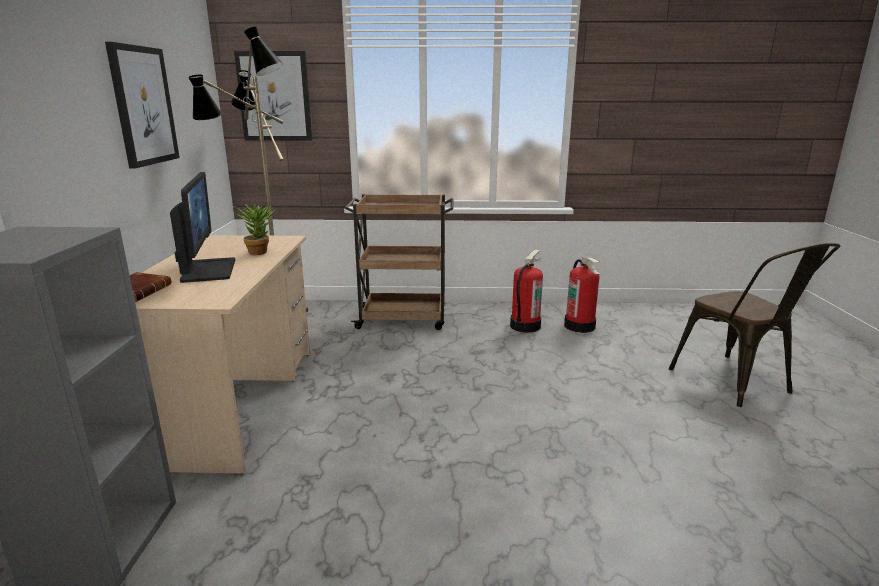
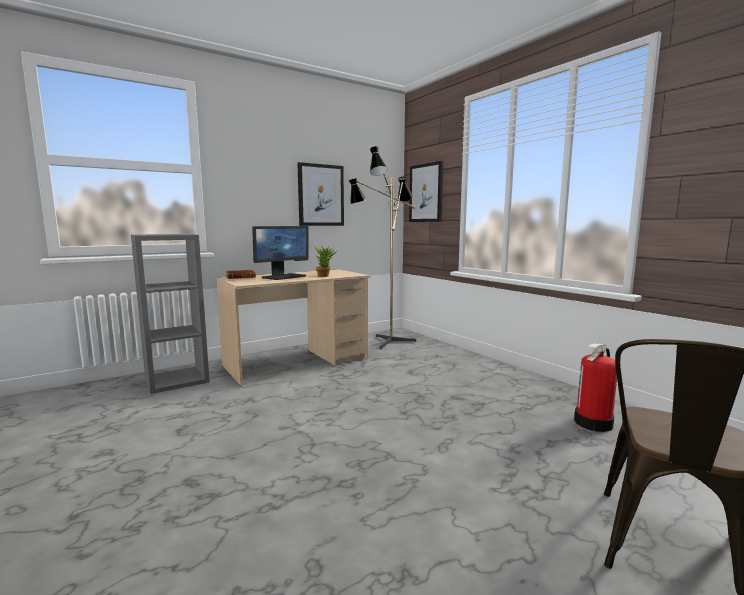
camera: 55 degrees right, 10 degrees down
brown cart [345,194,453,330] -> none
fire extinguisher [510,249,543,333] -> none

